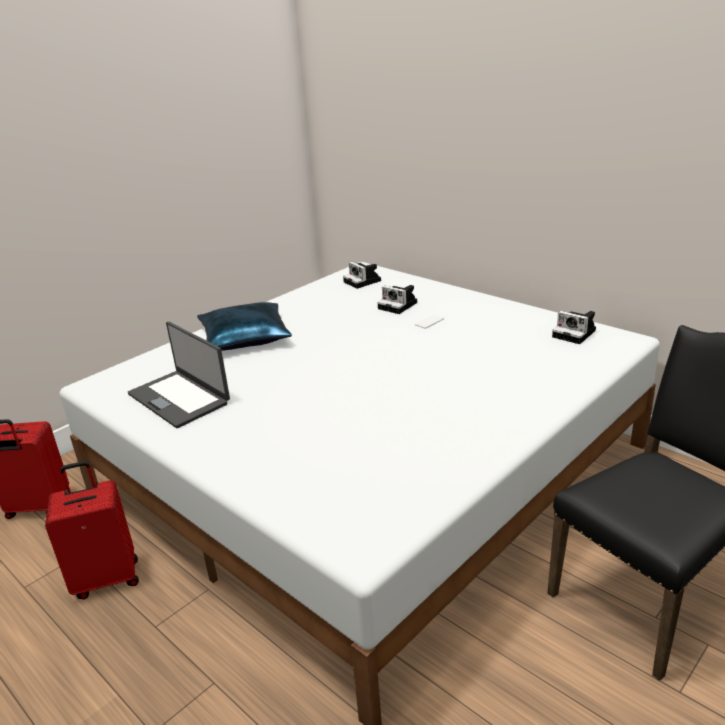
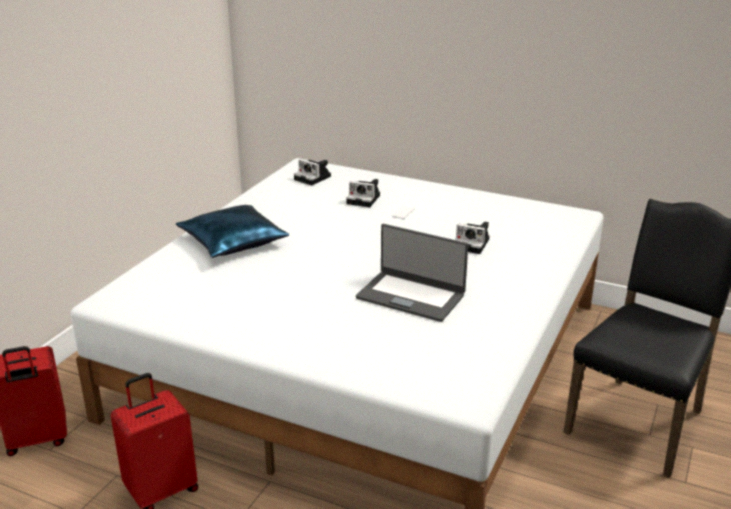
camera: 20 degrees left, 0 degrees up
laptop [128,322,230,428] -> laptop moved to [356,224,468,322]
camera [552,311,596,344] -> camera moved to [455,222,489,254]

